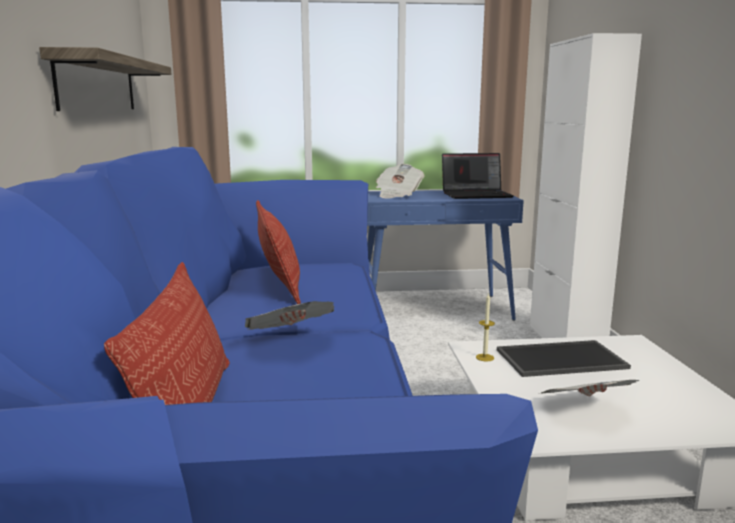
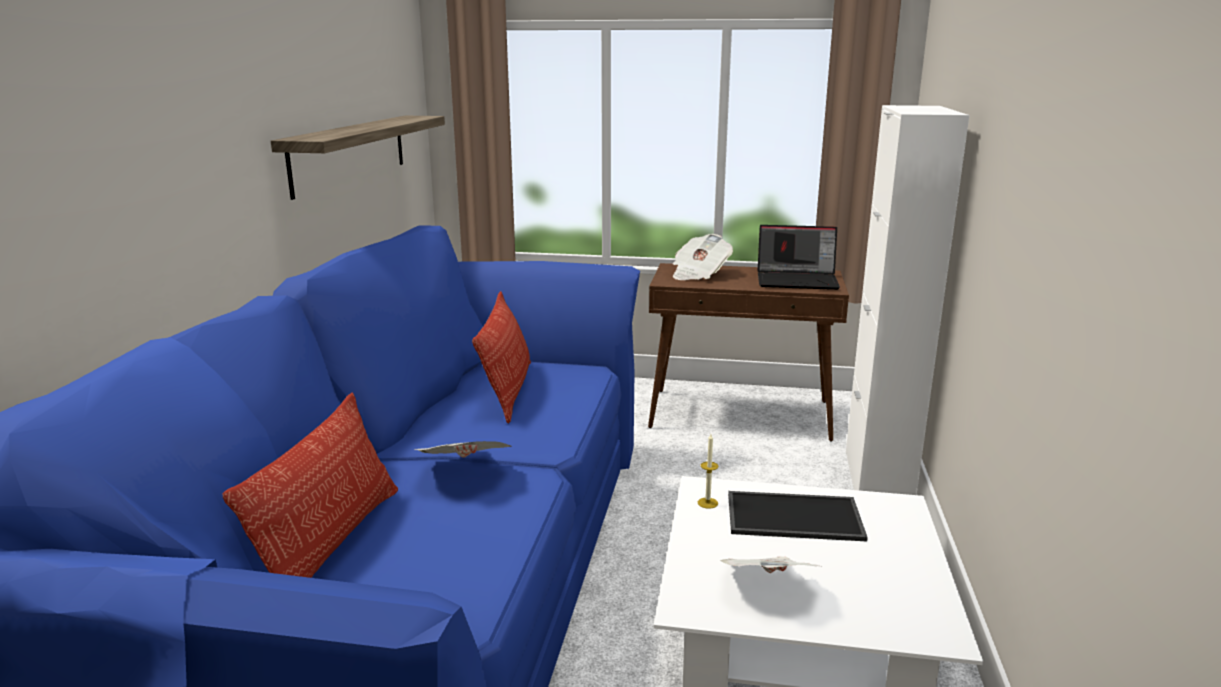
camera: 15 degrees right, 5 degrees up
blue console table [367,190,524,321] -> brown console table [648,263,849,442]

